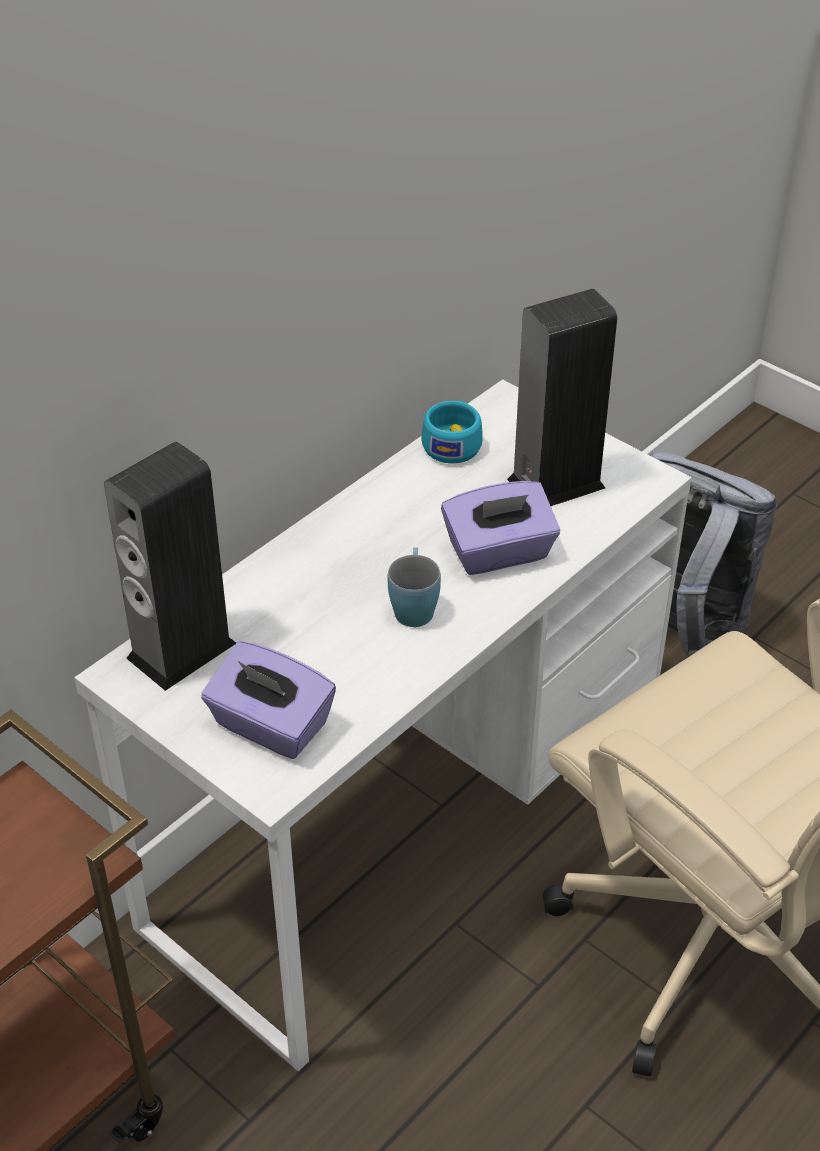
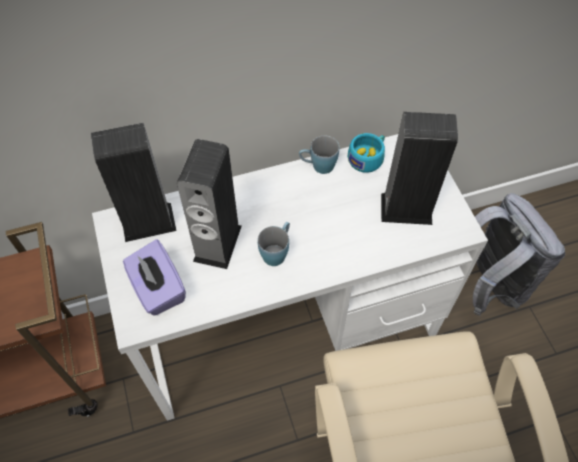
camera: 30 degrees right, 15 degrees up
purple tissue box [441,481,560,575] -> none
none -> speaker [177,139,242,269]
none -> blue mug [299,135,339,174]

